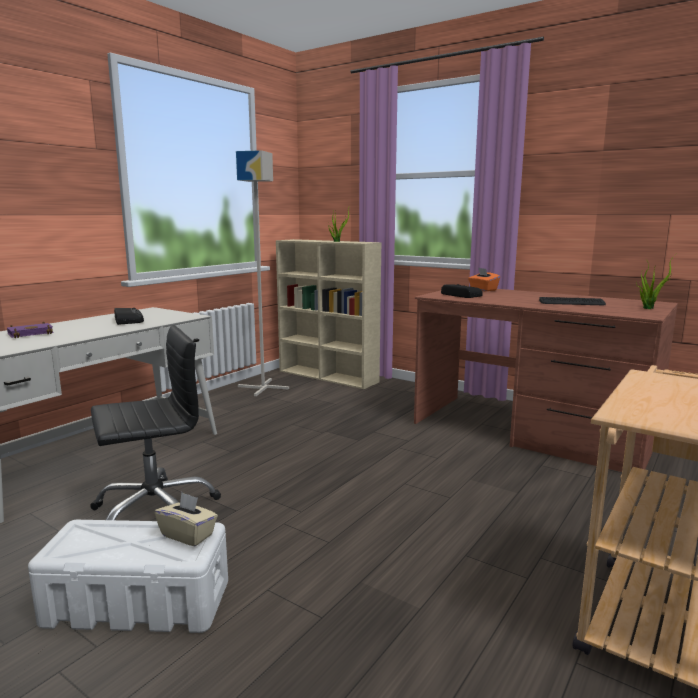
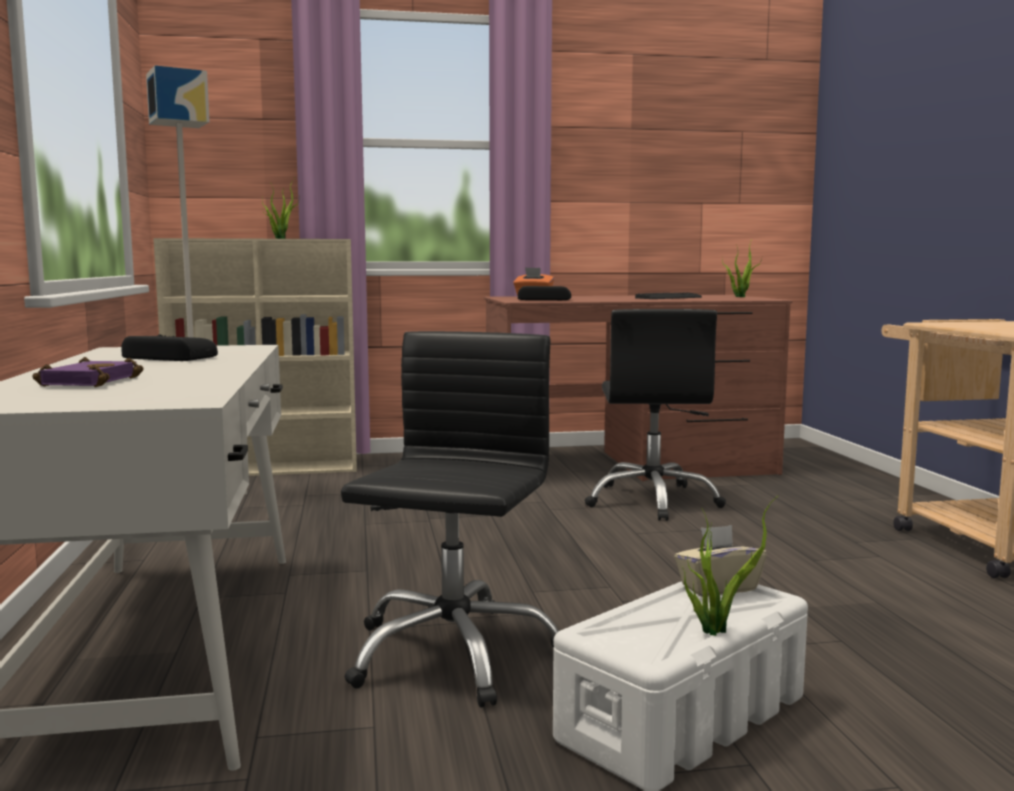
camera: 45 degrees left, 5 degrees down
none -> black office chair [585,309,726,521]
none -> potted plant [683,495,779,636]

